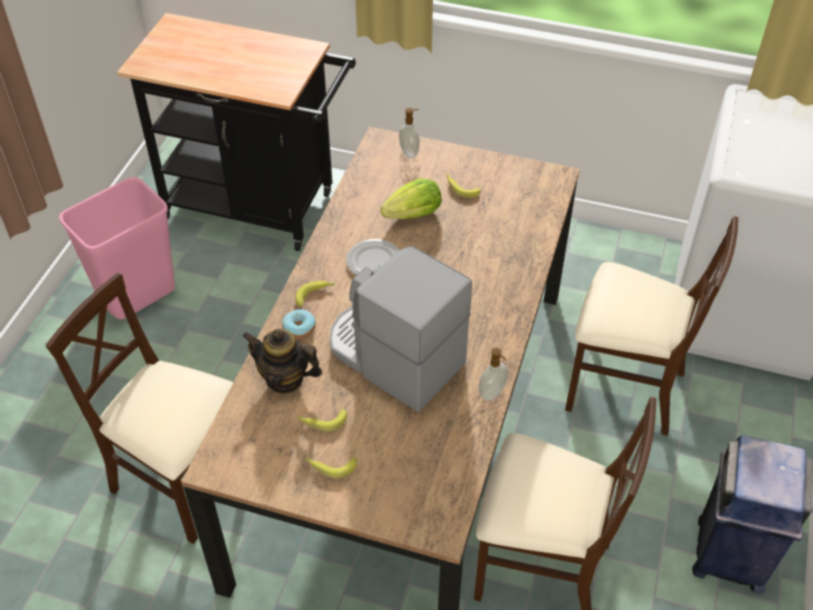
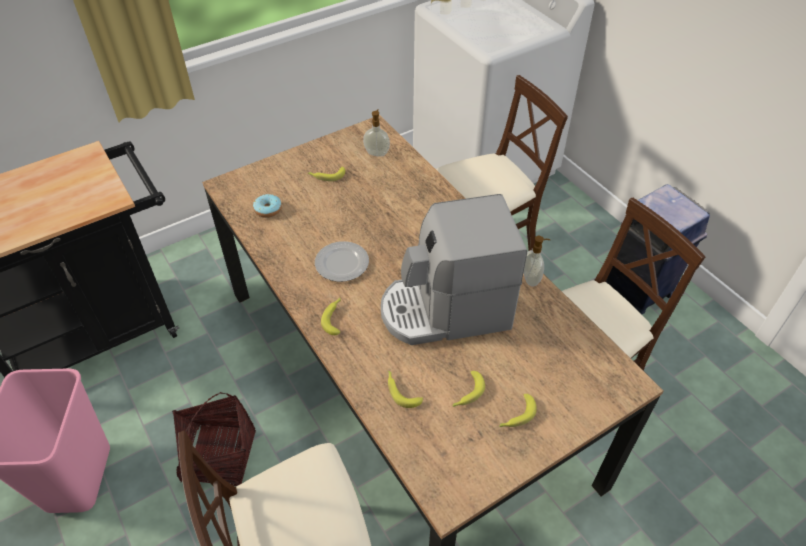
camera: 50 degrees left, 0 degrees up
teapot [242,329,322,394] -> banana [388,370,423,408]
donut [282,309,316,339] -> donut moved to [253,194,282,218]
lettuce [380,178,442,219] -> none
soap dispenser [399,108,419,159] -> soap dispenser moved to [363,109,390,157]
none -> basket [172,392,256,486]

